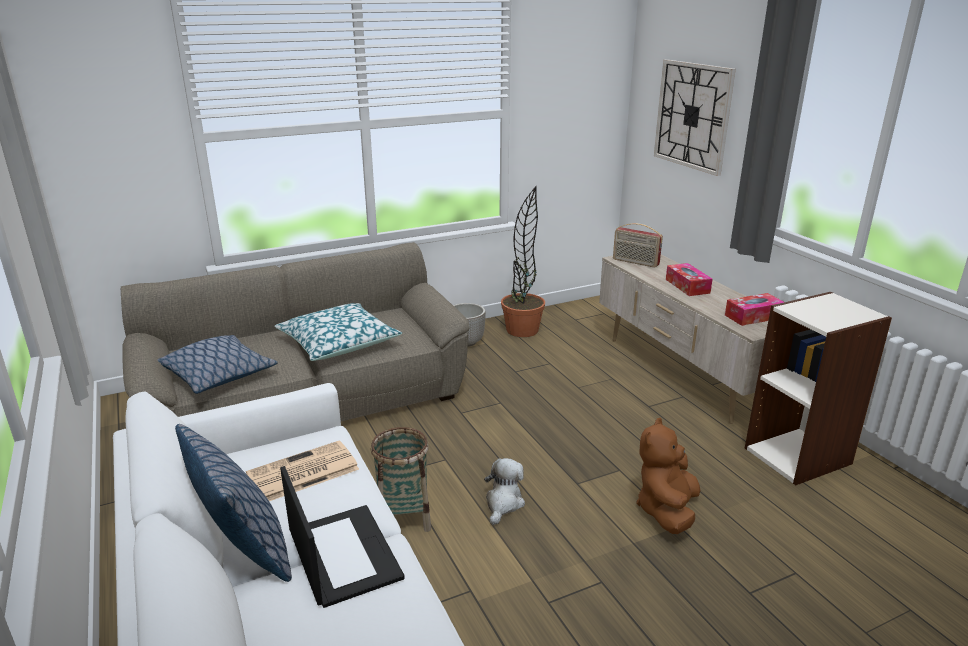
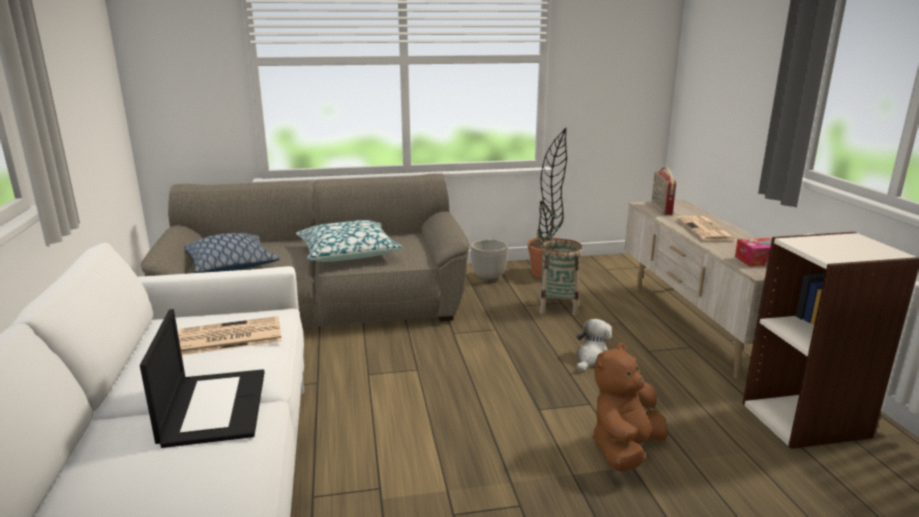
camera: 15 degrees right, 5 degrees down
pillow [175,424,292,582] -> none
basket [371,427,431,532] -> basket moved to [540,239,583,315]
plush toy [484,458,525,525] -> plush toy moved to [576,319,612,372]
radio [613,223,663,268] -> radio turned 45 degrees clockwise [652,167,676,215]
wall clock [654,59,736,176] -> none
tissue box [666,263,713,296] -> newspaper [676,216,737,241]

